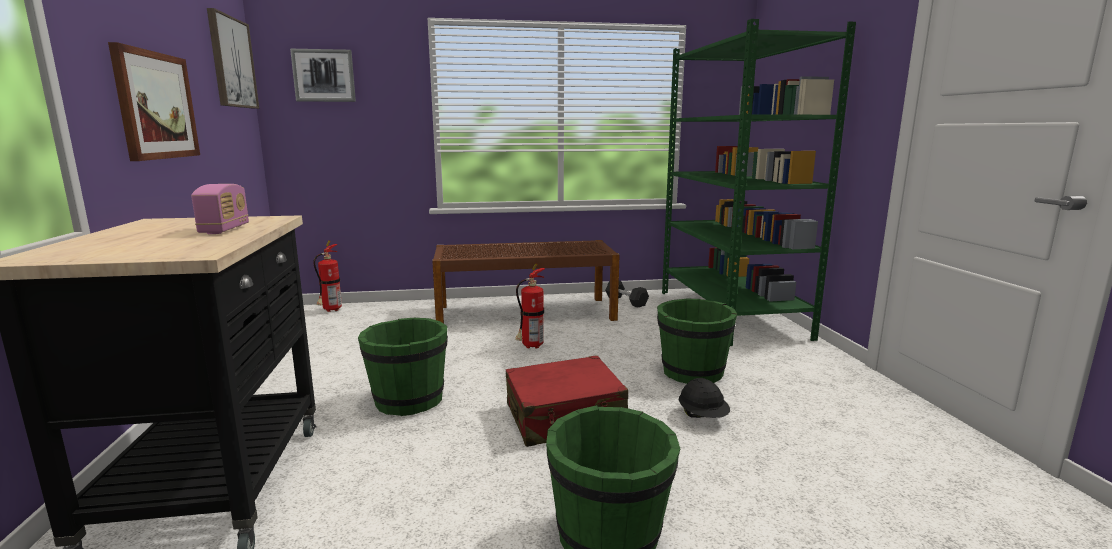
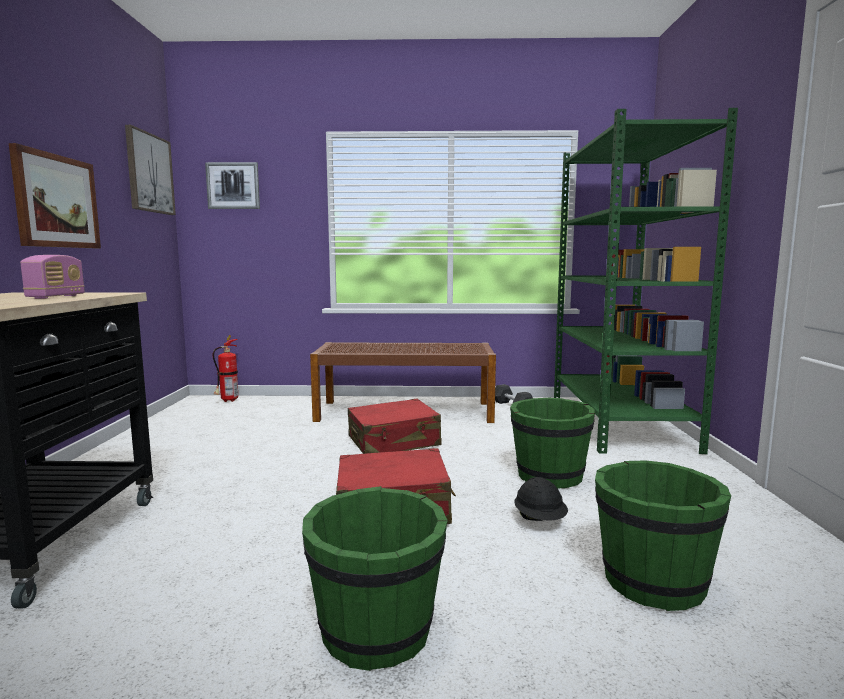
camera: 10 degrees right, 5 degrees down
green bucket [358,318,448,416] -> green bucket moved to [595,460,731,611]
fire extinguisher [515,263,545,349] -> red suitcase [348,399,441,454]

